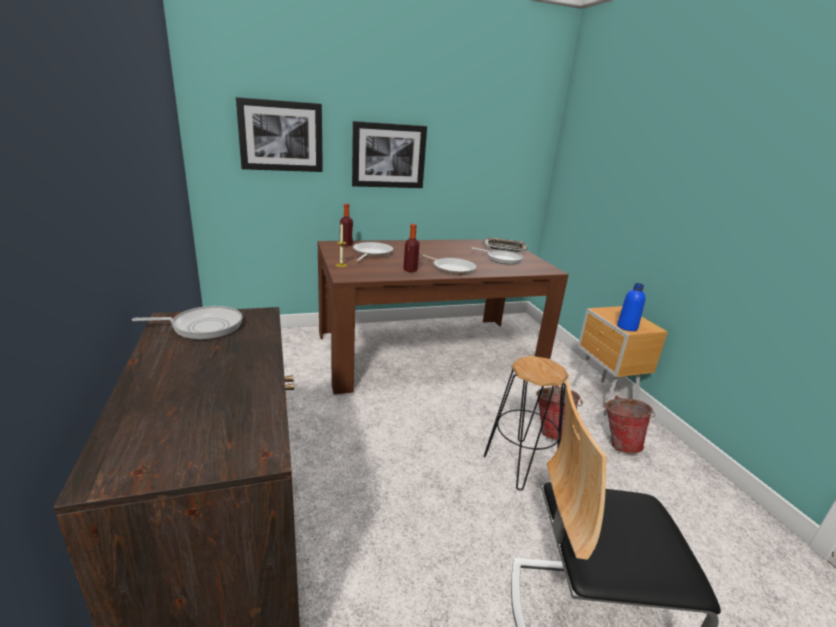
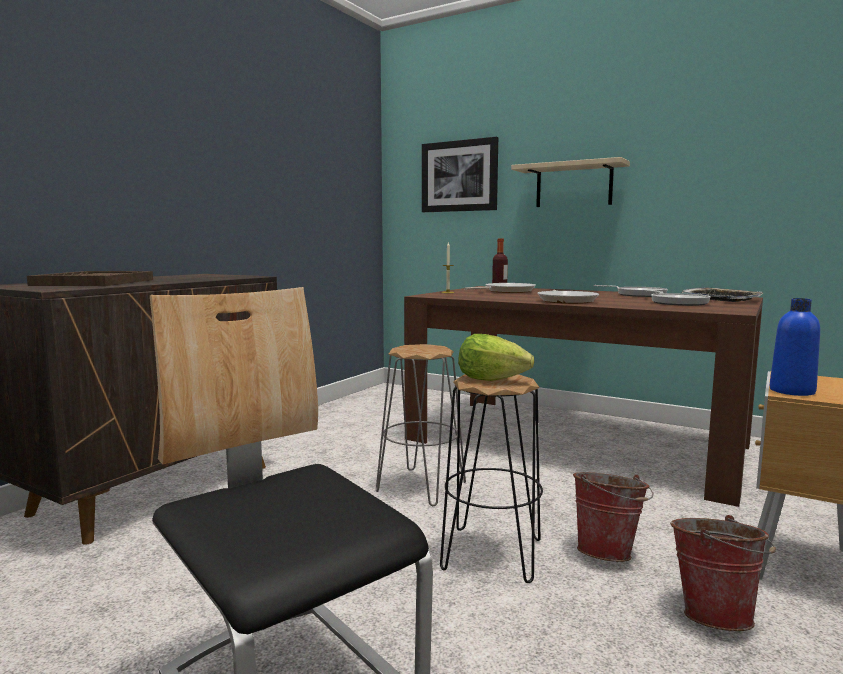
camera: 50 degrees right, 15 degrees down
frying pan [132,306,242,340] -> frying pan moved to [593,285,668,297]
picture [352,121,427,188] -> beige shelf [511,157,630,207]
bottle [403,224,420,272] -> none
none -> brown tray [27,271,153,286]
none -> grey stool [376,344,466,506]
none -> lettuce [458,334,534,381]

